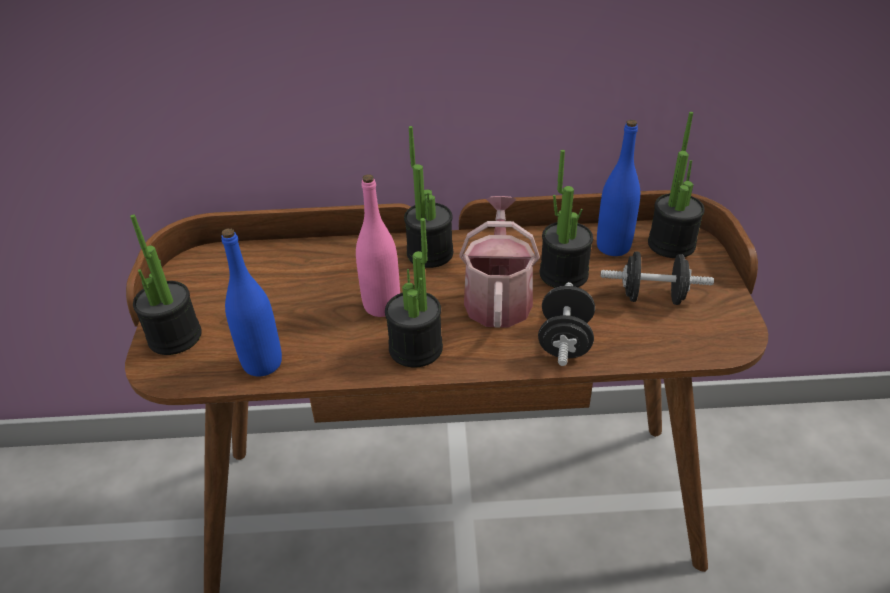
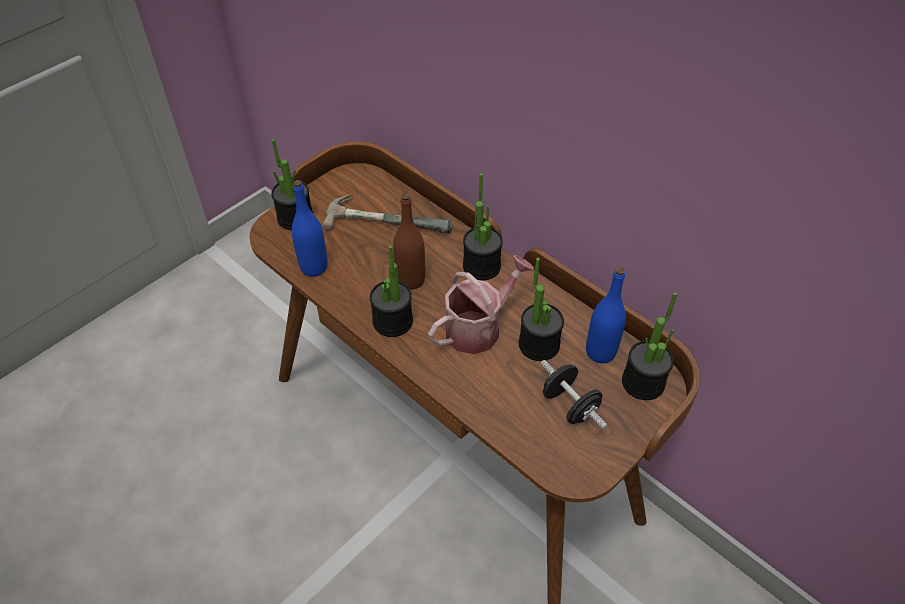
camera: 45 degrees right, 10 degrees up
pink bottle [356,174,400,317] -> brown bottle [393,193,425,290]
black dumbbell [538,282,595,366] -> none
none -> hammer [322,194,453,234]

